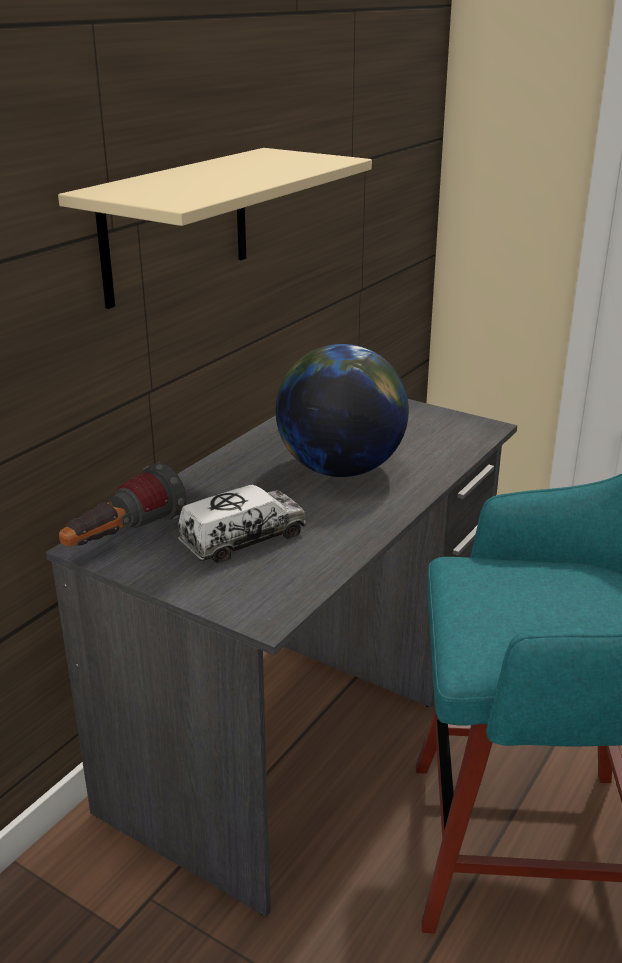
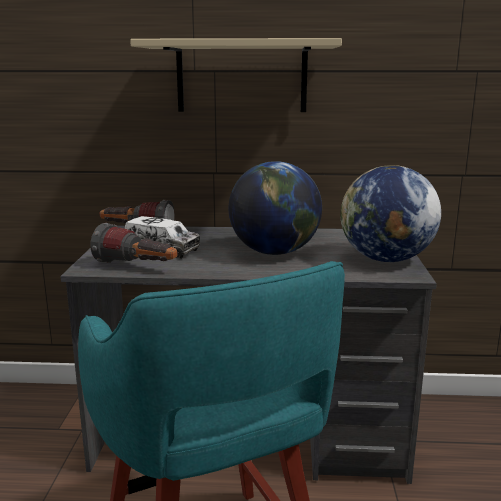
camera: 60 degrees right, 10 degrees down
none -> flashlight [90,223,178,263]
none -> globe [340,165,441,262]

